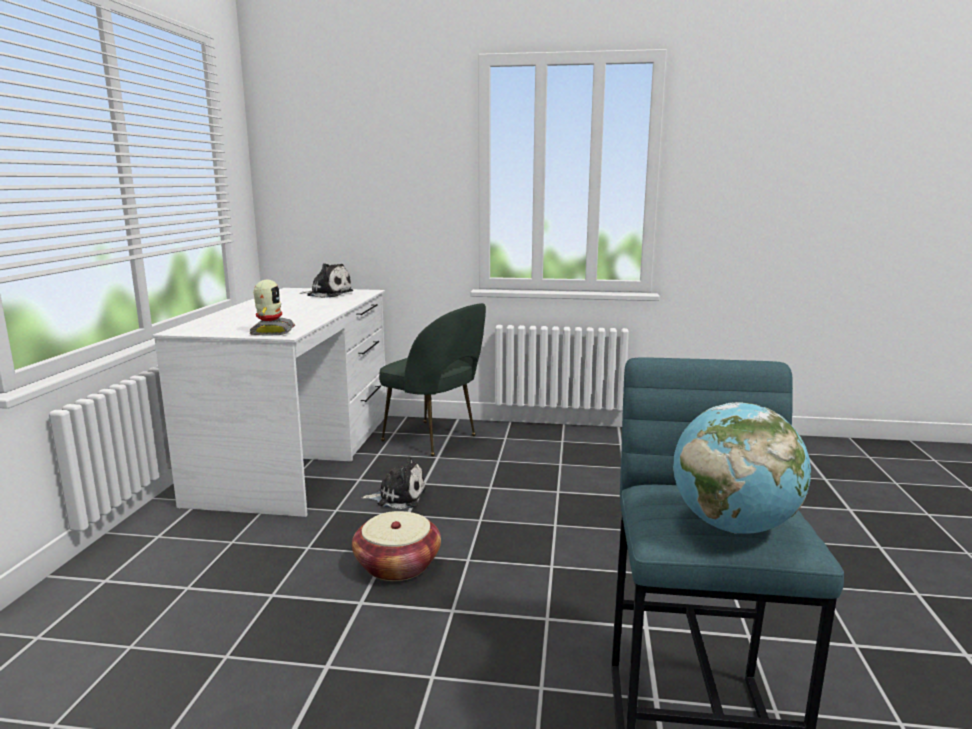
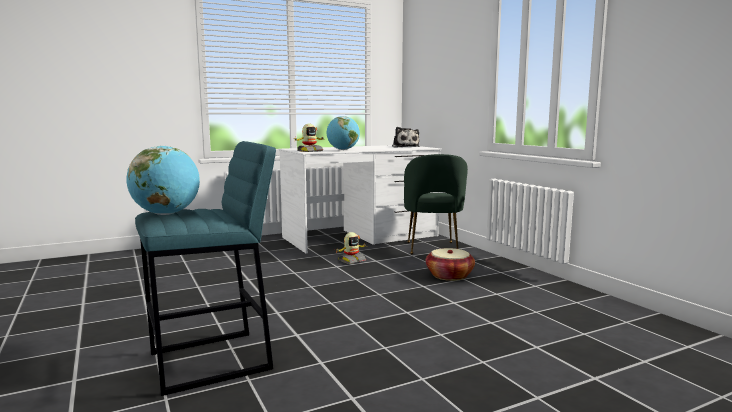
camera: 55 degrees right, 5 degrees down
basket [352,511,441,581] -> basket moved to [426,248,475,281]
plush toy [361,457,426,509] -> toy robot [336,232,367,264]
none -> globe [327,116,360,150]

